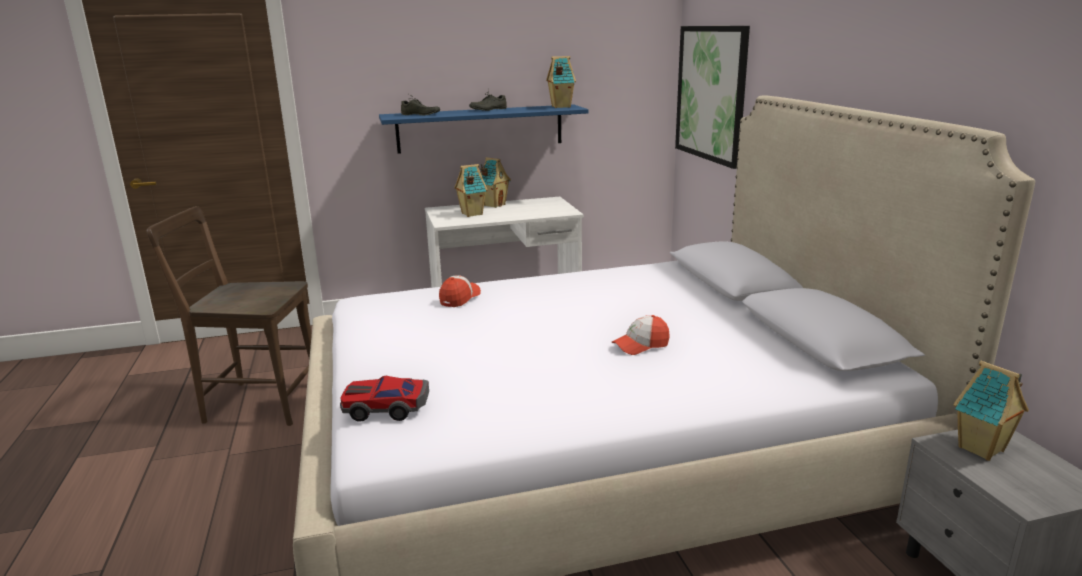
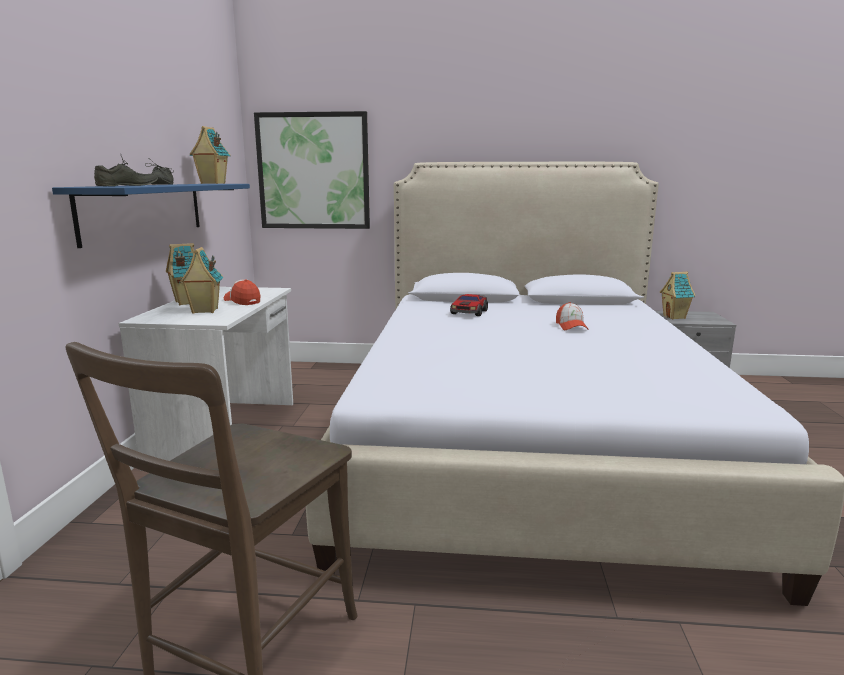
camera: 70 degrees left, 5 degrees down
toy car [340,376,429,422] -> toy car moved to [450,294,488,316]
cap [439,275,481,307] -> cap moved to [224,279,260,305]

